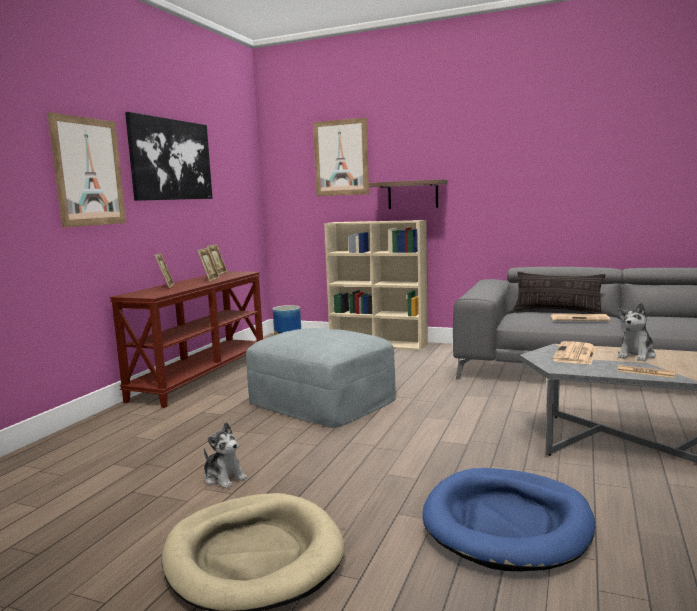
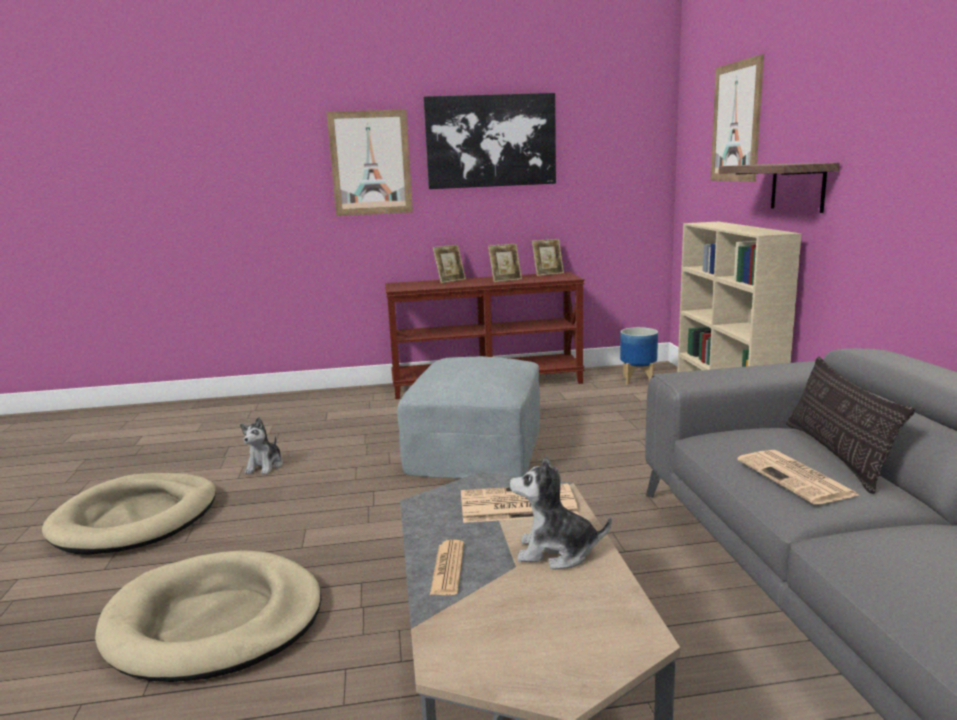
camera: 60 degrees right, 5 degrees up
blue dog bed [422,468,595,571] -> beige dog bed [95,550,321,682]

